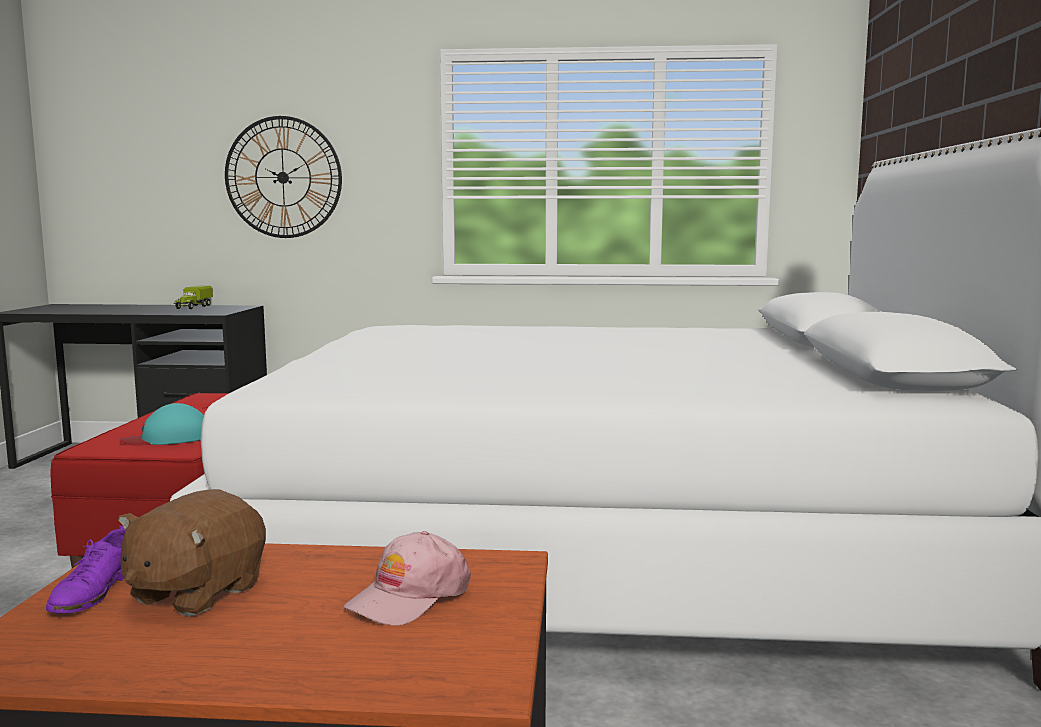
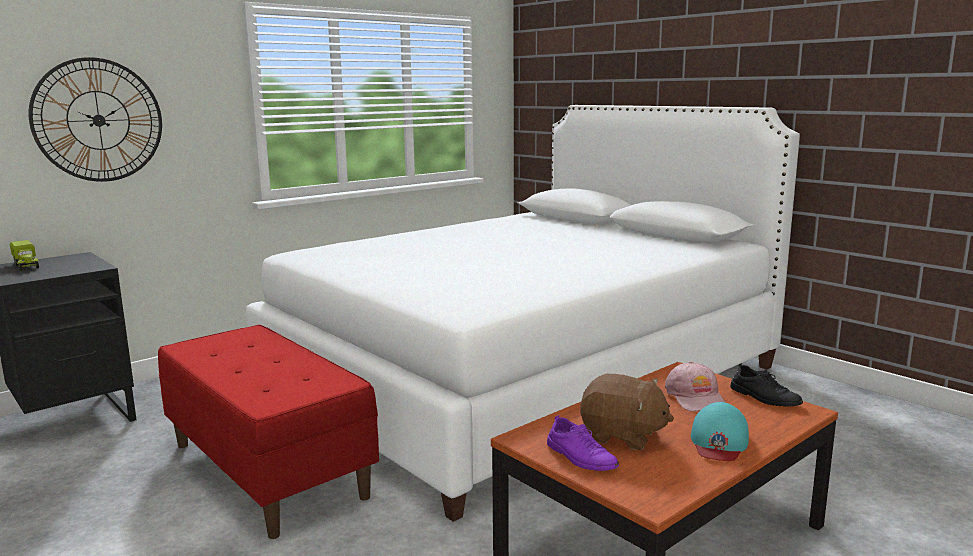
camera: 45 degrees left, 5 degrees up
brown plush toy [118,489,266,617] -> brown plush toy turned 45 degrees counterclockwise [580,374,674,450]
turquoise cap [119,403,204,445] -> turquoise cap moved to [691,402,749,461]
none -> black shoe [730,363,803,407]

